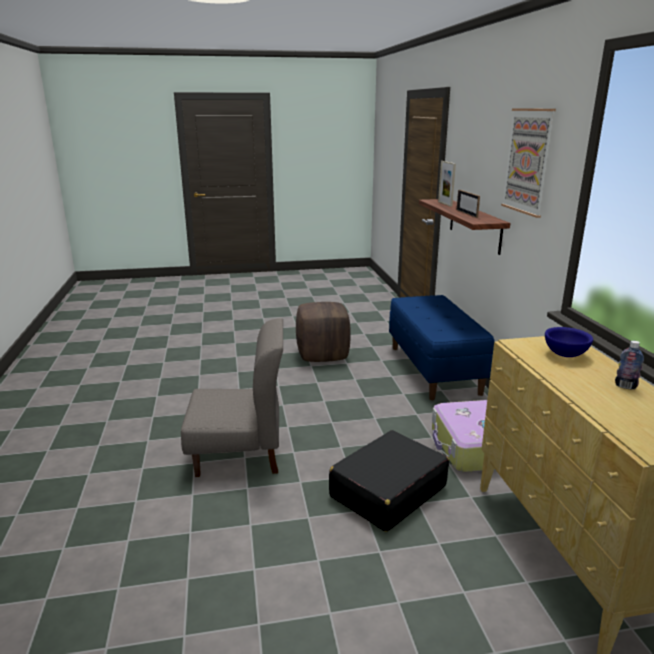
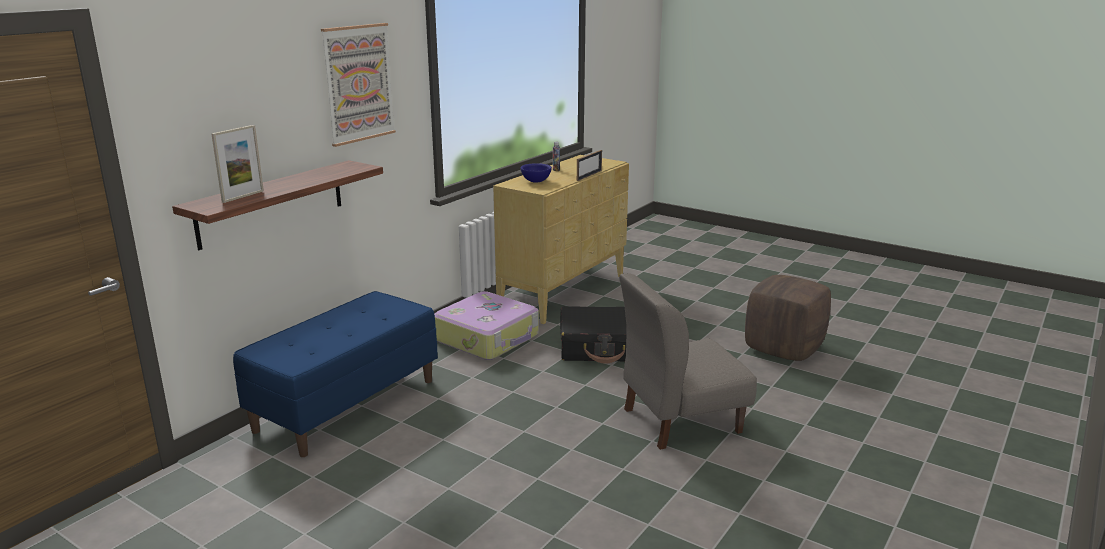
camera: 135 degrees left, 0 degrees up
grey chair [181,318,283,477] -> grey chair turned 60 degrees counterclockwise [619,273,757,450]
brown ottoman [296,302,351,362] -> brown ottoman moved to [745,275,831,361]
picture frame [457,190,480,218] -> picture frame moved to [577,150,602,181]

